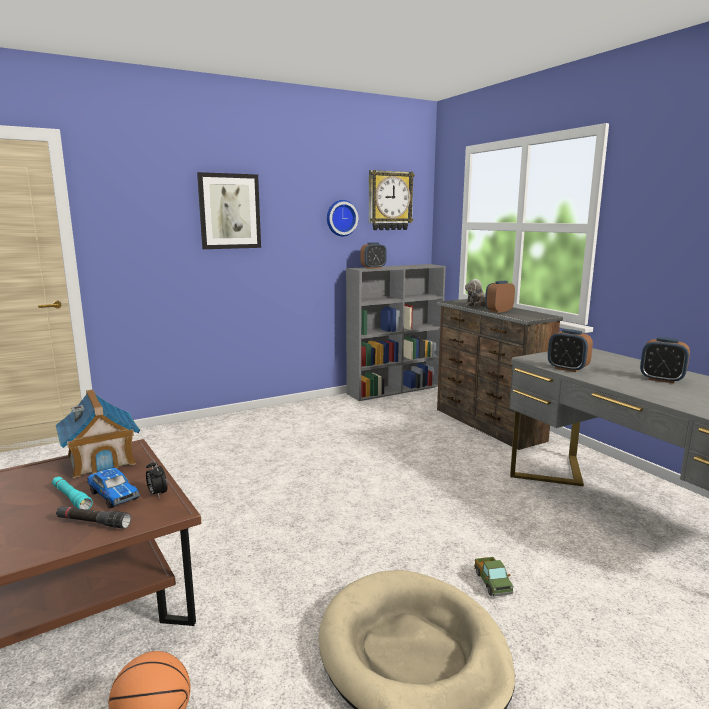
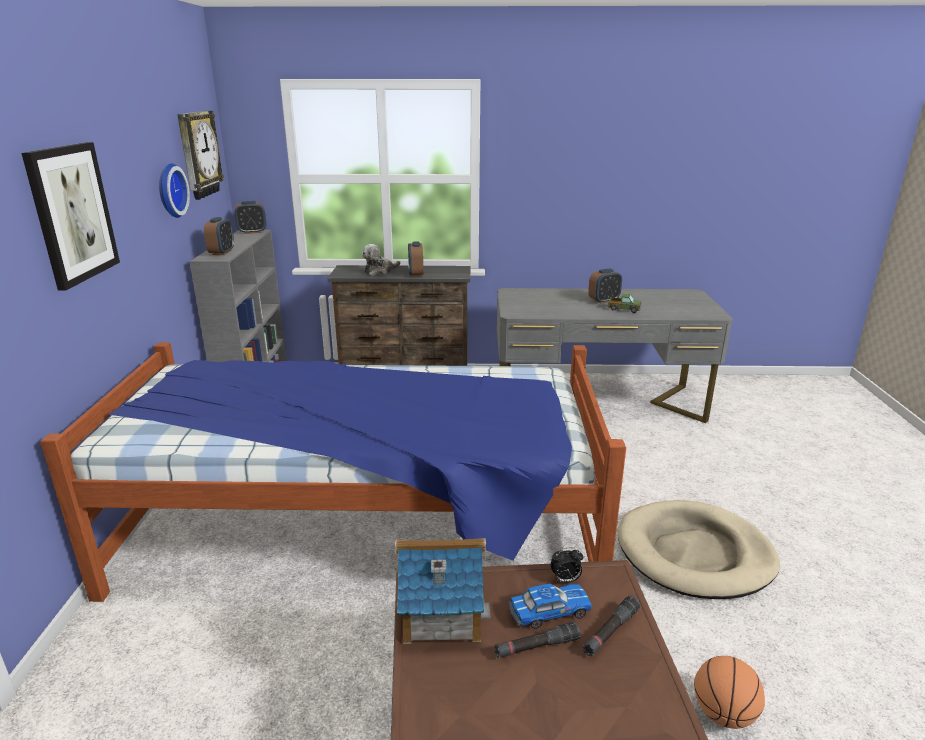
camera: 60 degrees left, 10 degrees up
turquoise flashlight [52,476,93,510] -> black flashlight [494,622,581,658]
toy truck [474,557,514,596] -> toy truck moved to [607,293,642,313]
alarm clock [548,329,593,372] -> alarm clock moved to [234,201,266,234]
none -> bed [40,342,626,602]

